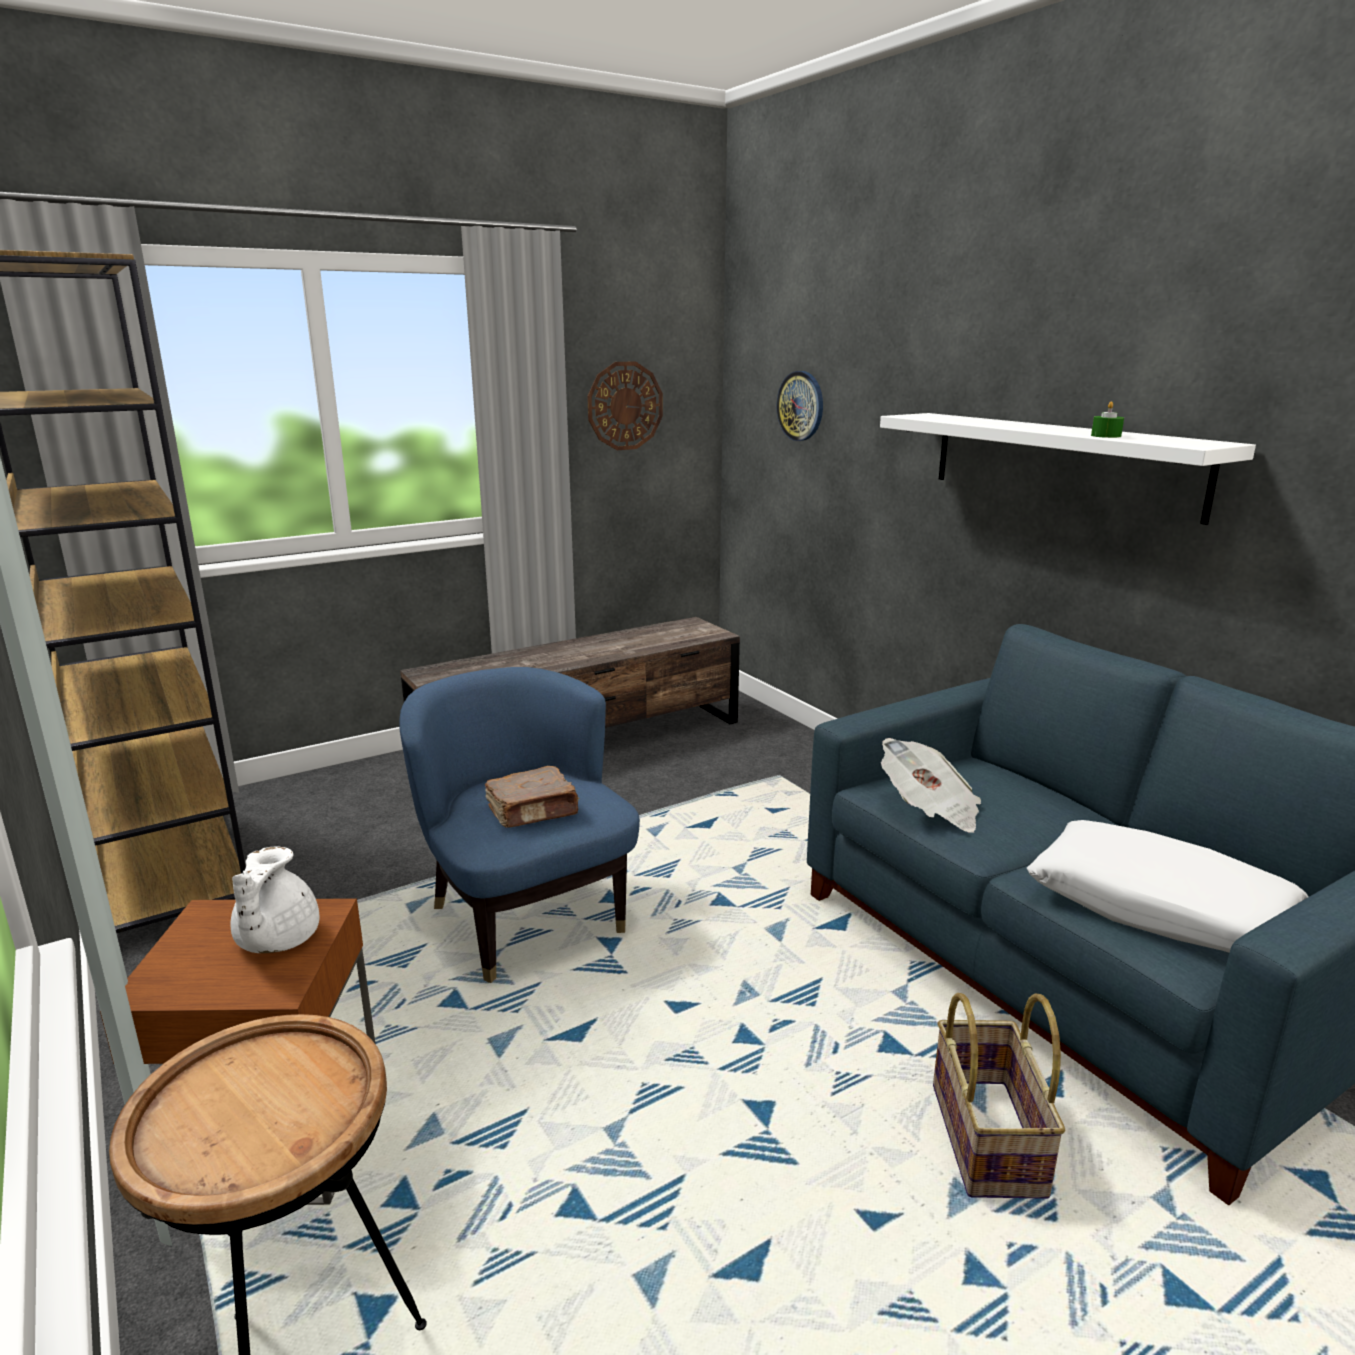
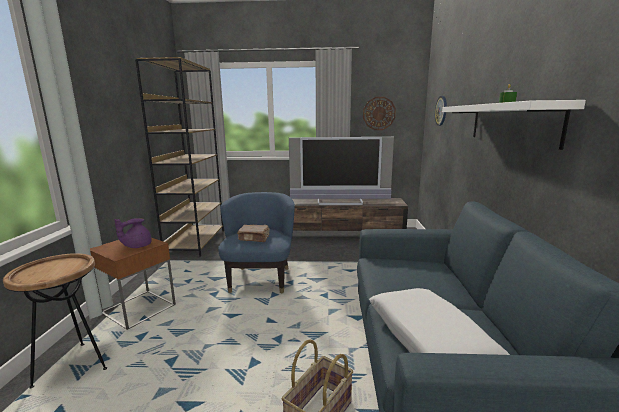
camera: 35 degrees right, 5 degrees down
white teapot [231,846,320,953] -> purple teapot [114,218,152,248]
newspaper [881,738,981,833] -> none
none -> television [289,137,394,205]

